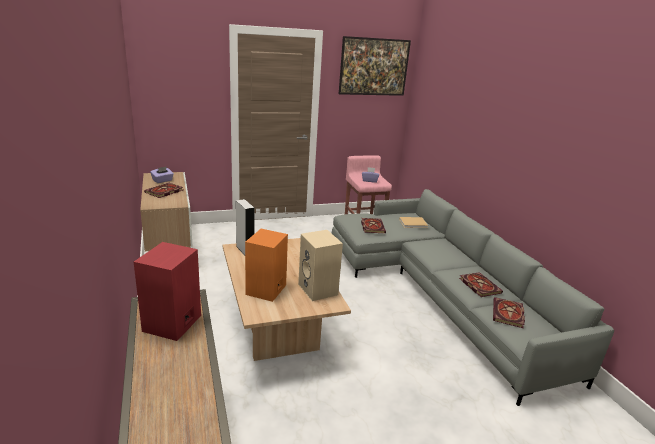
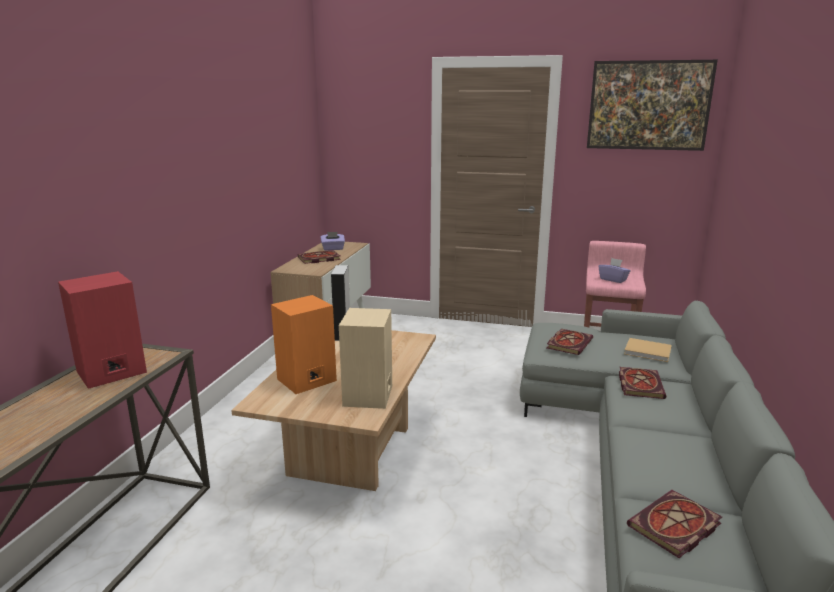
camera: 35 degrees right, 5 degrees down
book [459,272,503,297] -> book moved to [619,367,666,399]

